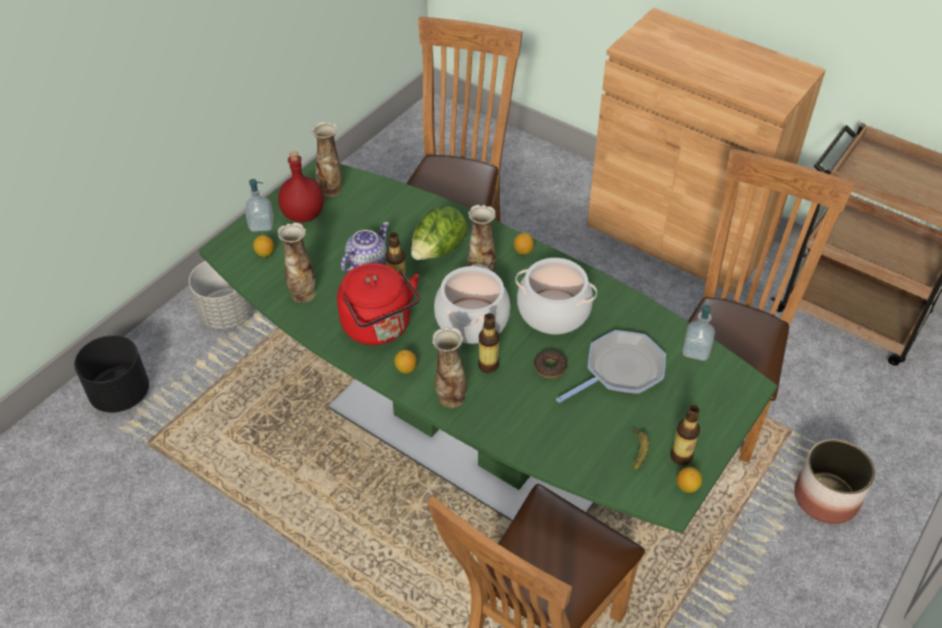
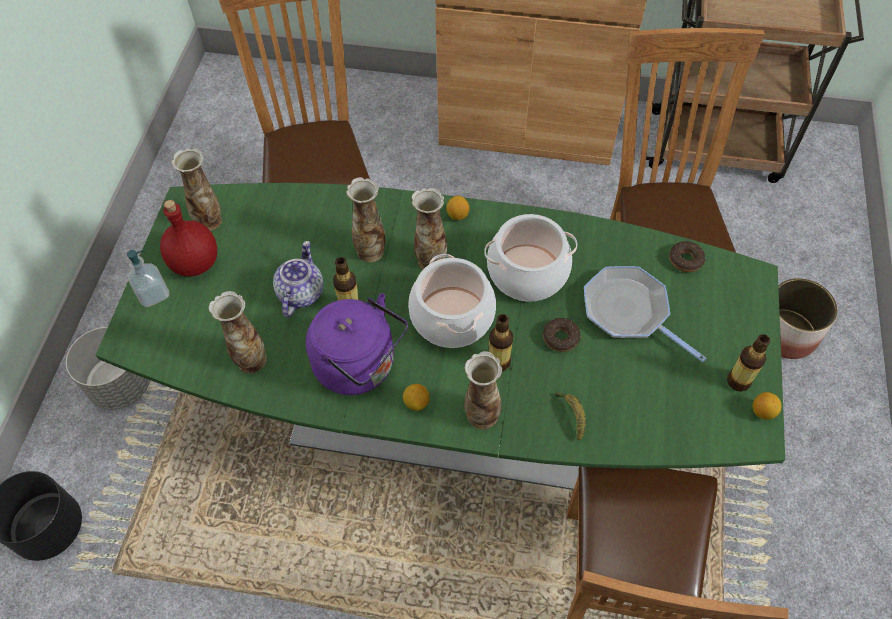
camera: 25 degrees left, 10 degrees up
lemon [253,235,274,257] -> none
red kettle [337,263,420,345] -> purple kettle [306,293,408,395]
lettuce [411,206,467,260] -> vase [346,177,385,262]
frying pan [556,330,666,403] -> frying pan turned 75 degrees counterclockwise [584,266,706,362]
banana [633,428,649,470] -> banana moved to [555,392,586,440]
soap dispenser [682,305,715,361] -> donut [669,241,705,272]

